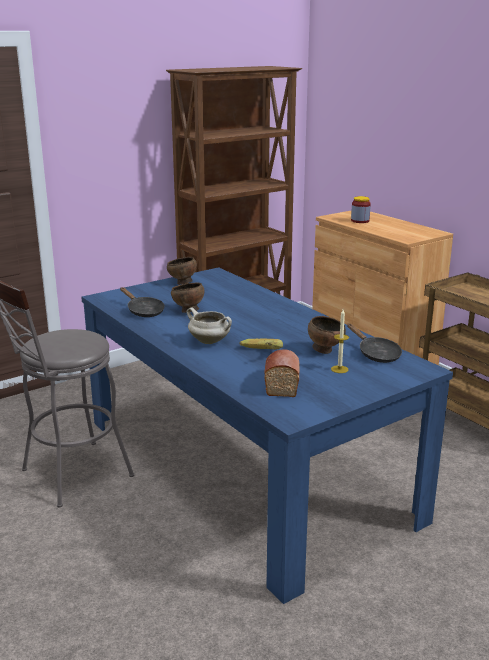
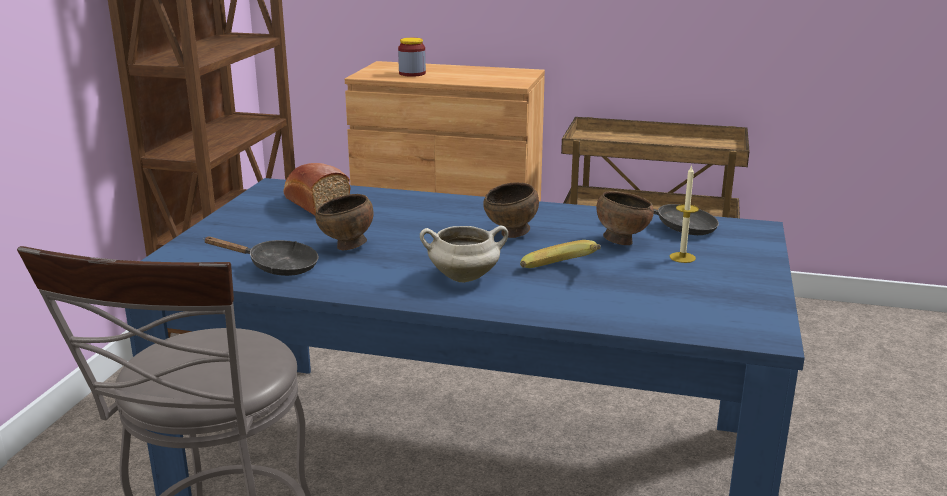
camera: 40 degrees left, 0 degrees up
brown bowl [167,257,197,285] -> brown bowl moved to [483,182,539,238]
bread [264,349,300,397] -> bread moved to [283,163,351,216]

